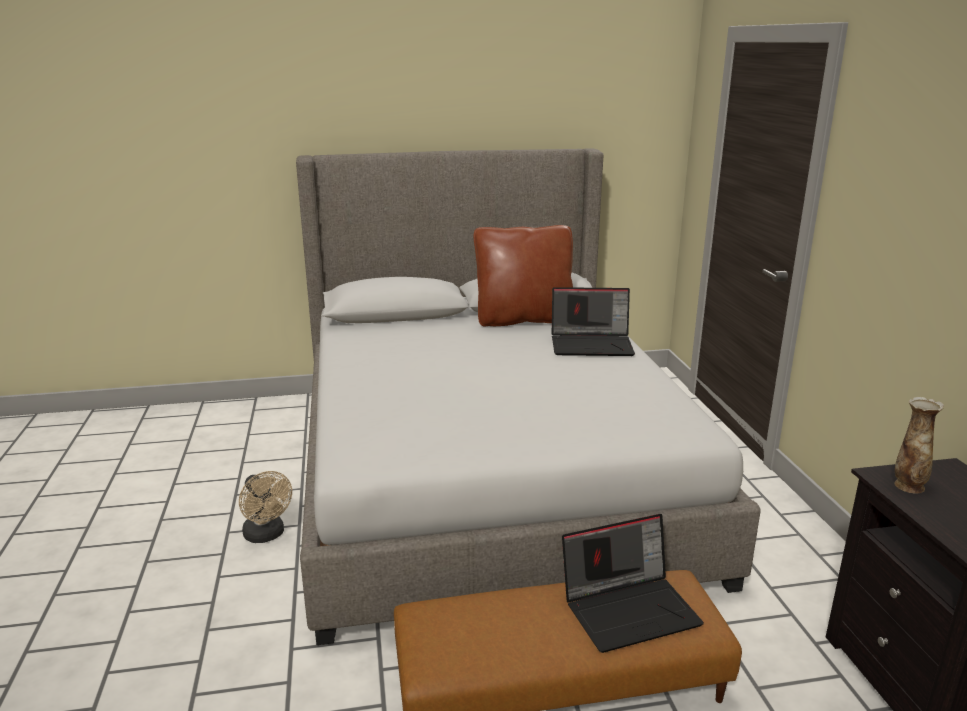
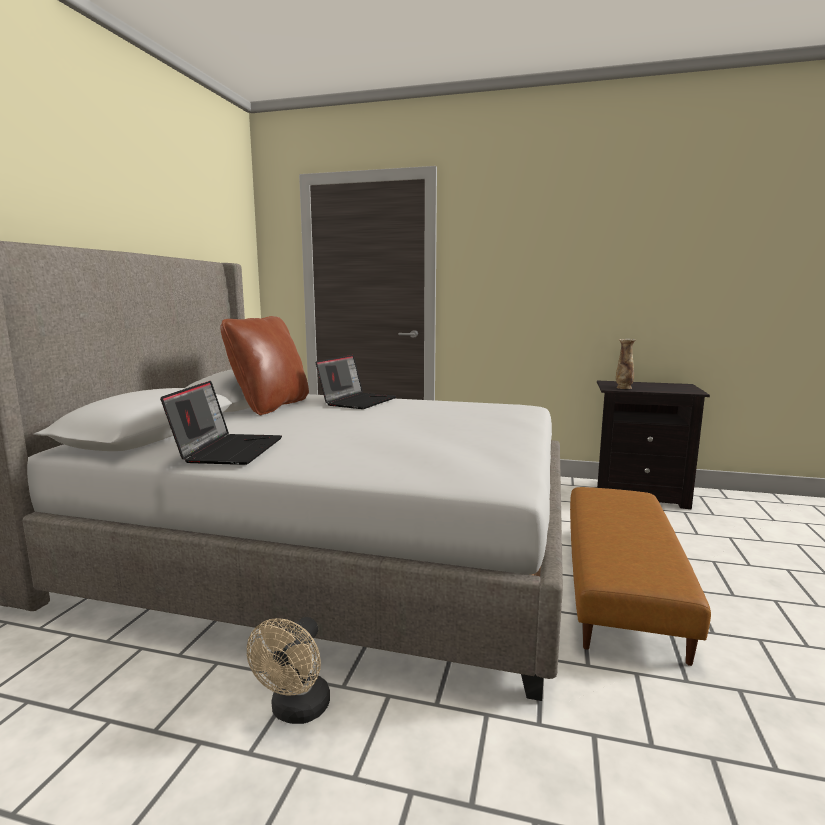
camera: 65 degrees left, 10 degrees down
beige fan [239,471,292,543] -> beige fan turned 120 degrees clockwise [247,617,330,724]
laptop [562,514,704,653] -> laptop moved to [160,381,282,465]

